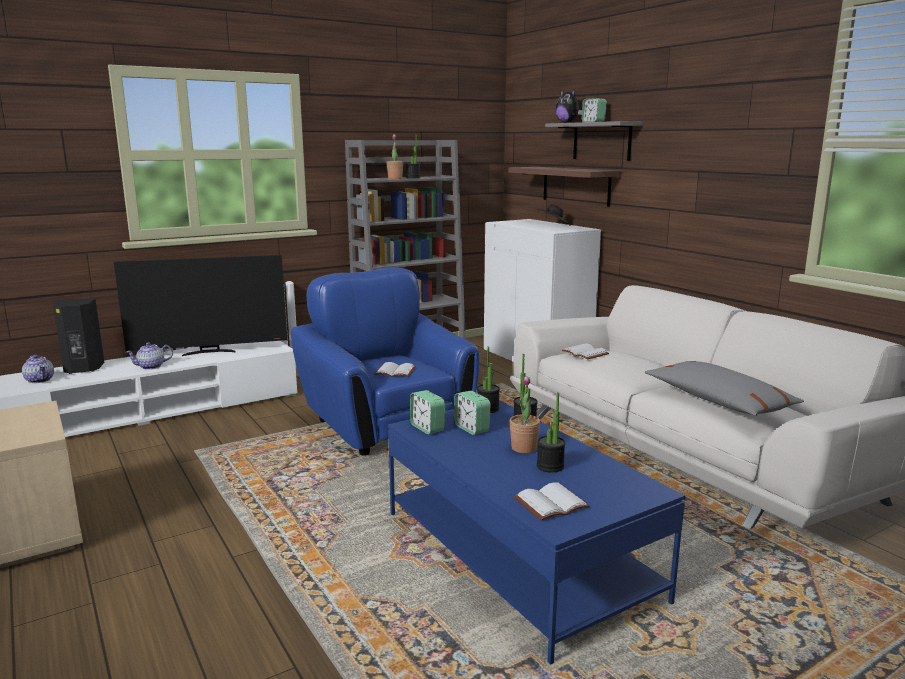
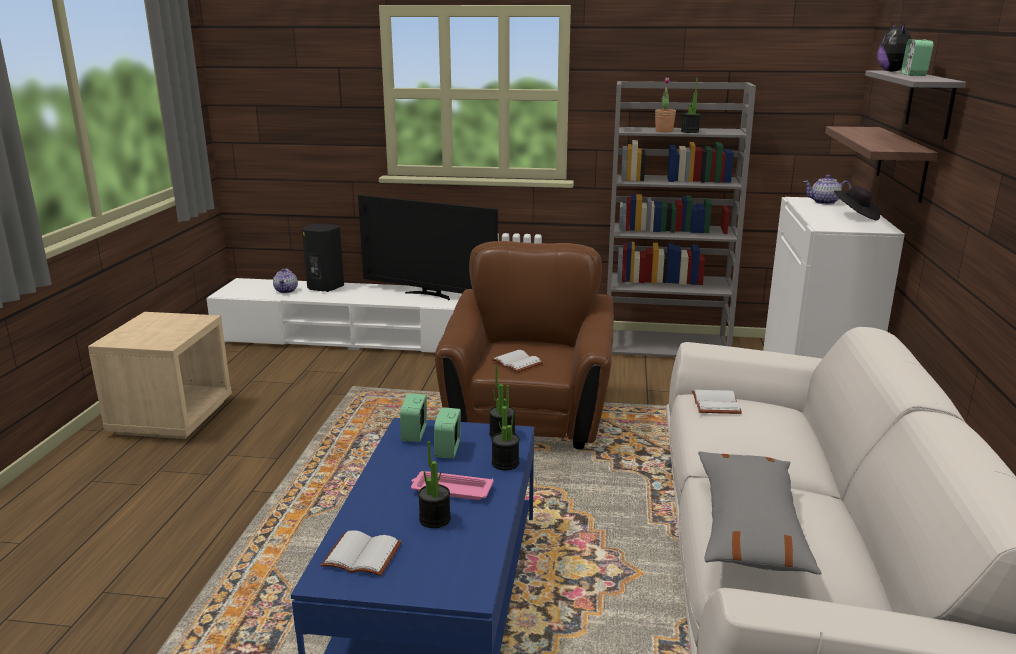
camera: 40 degrees right, 5 degrees up
teapot [126,342,173,370] -> teapot moved to [803,175,852,205]
blue armchair [291,268,479,456] -> brown armchair [435,241,614,449]
potted plant [509,376,540,453] -> pink tray [411,471,494,500]

